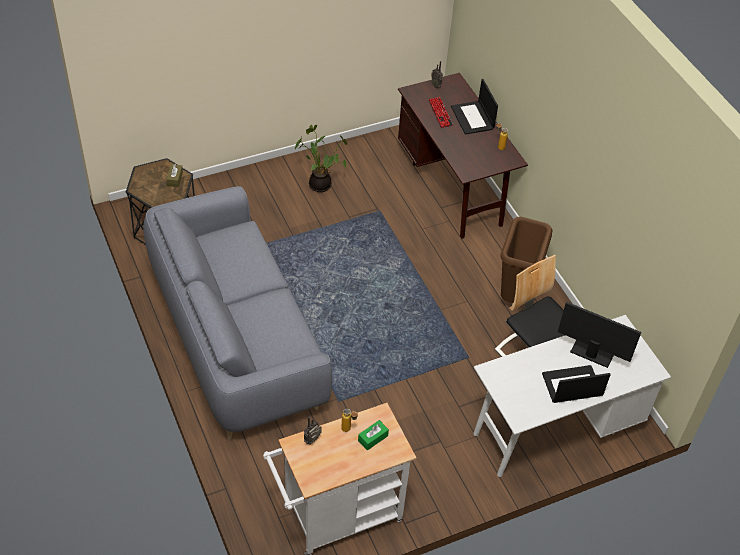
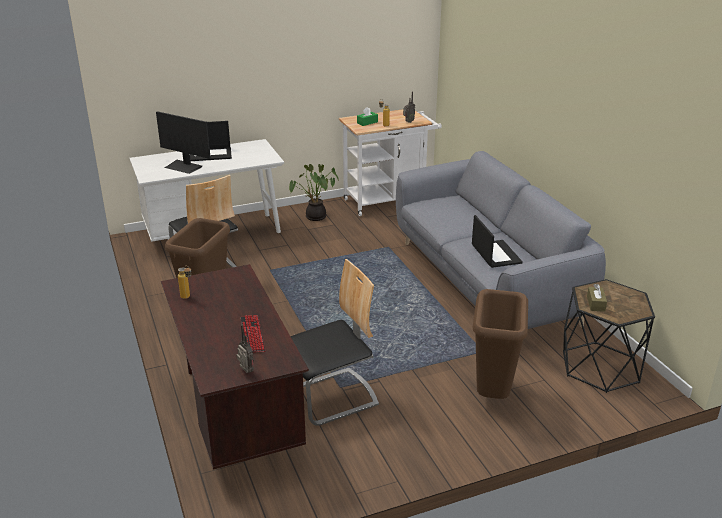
camera: 175 degrees left, 20 degrees down
potted plant [295,125,347,192] -> potted plant moved to [289,164,339,221]
laptop [451,79,498,135] -> laptop moved to [472,215,523,268]
none -> chair [290,259,379,426]
none -> brown trash can [473,289,528,399]

